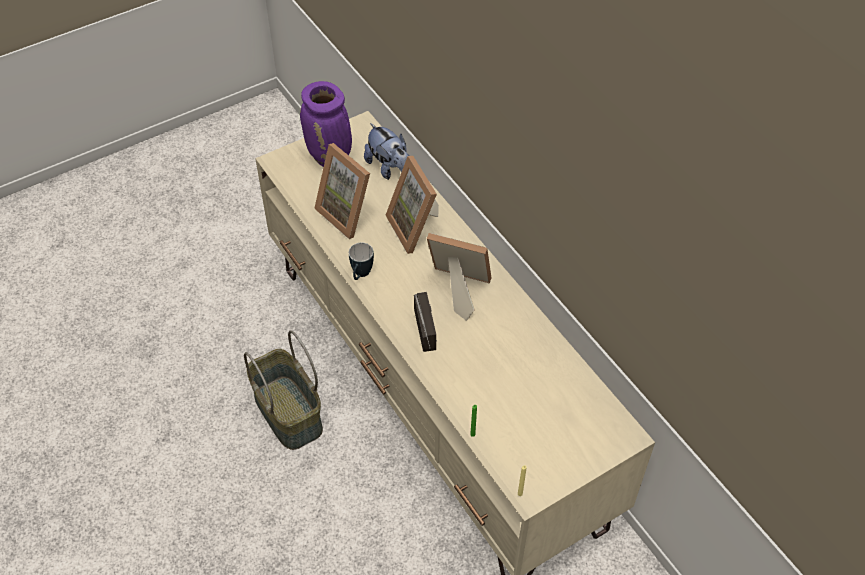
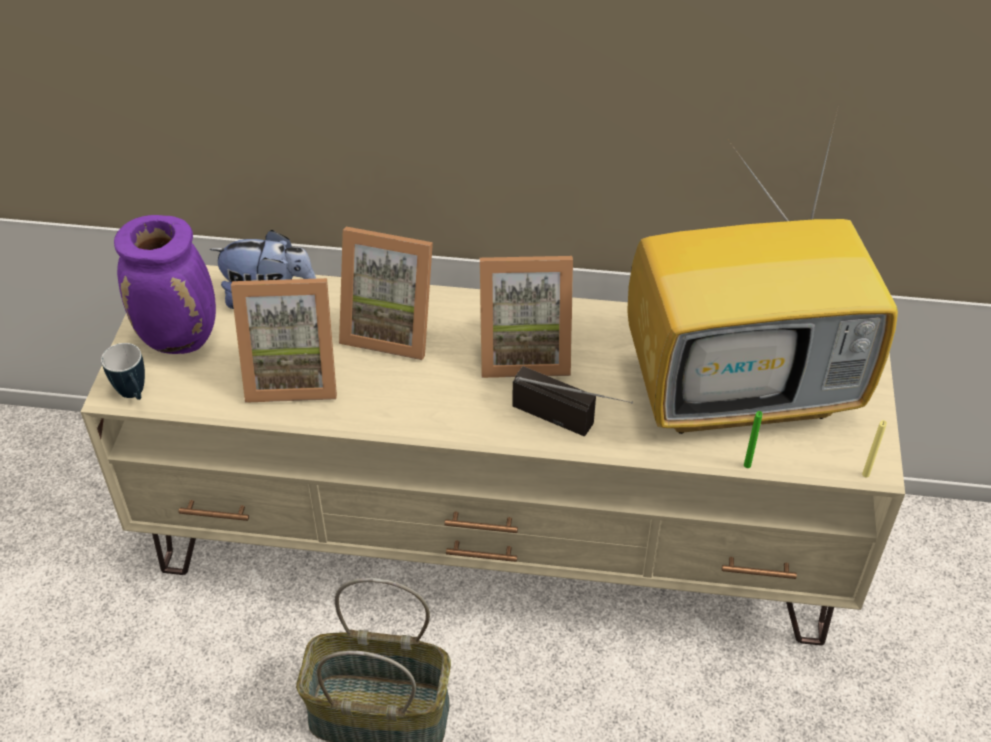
camera: 50 degrees left, 5 degrees down
mug [349,242,374,280] -> mug moved to [101,343,145,400]
picture frame [427,233,491,321] -> picture frame turned 150 degrees counterclockwise [480,256,573,378]
none -> television [627,100,898,434]

